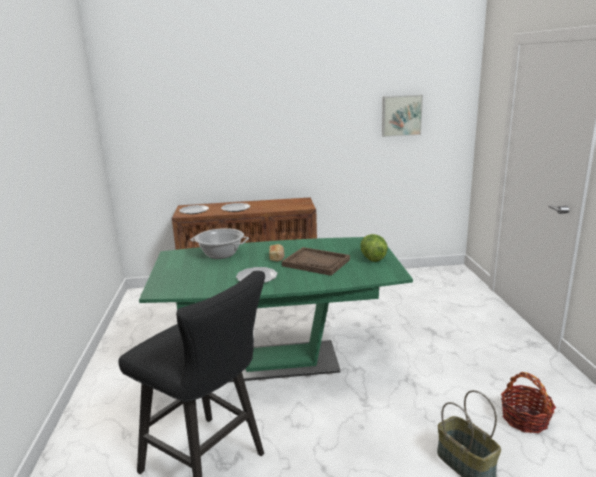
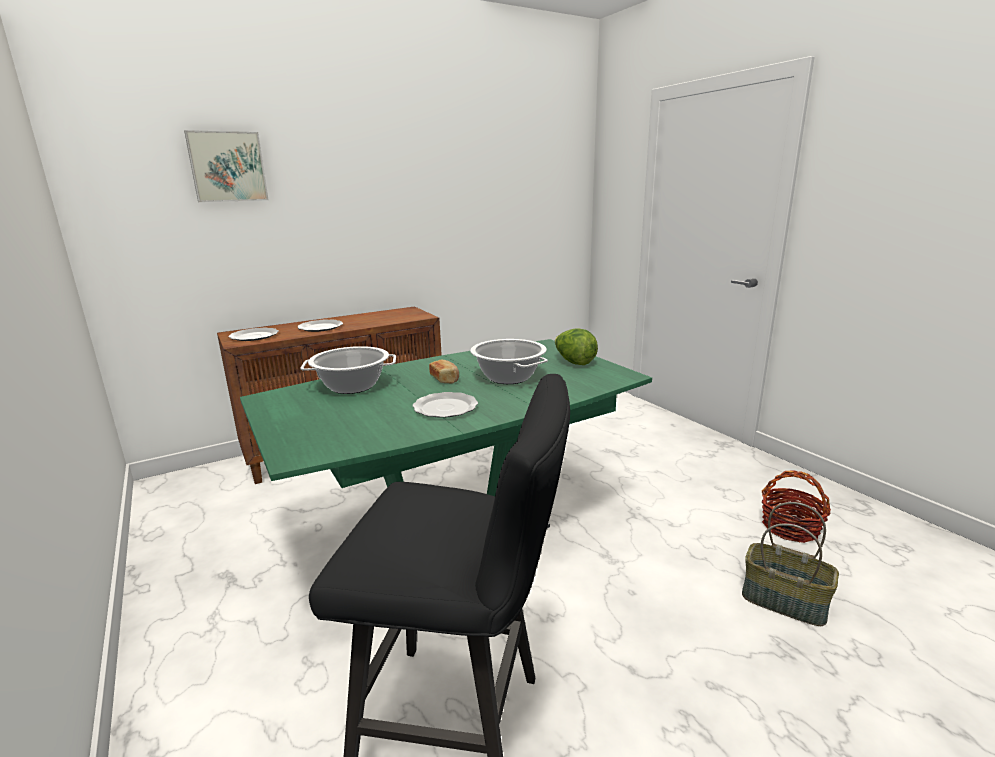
camera: 25 degrees left, 0 degrees up
brown tray [282,247,350,276] -> cooking pot [470,339,548,384]
picture [382,95,423,137] -> picture moved to [184,130,269,202]

